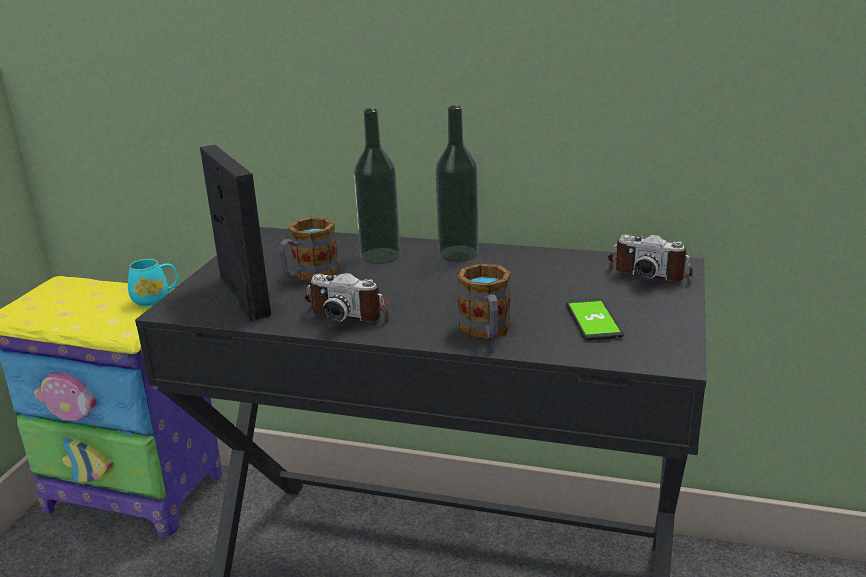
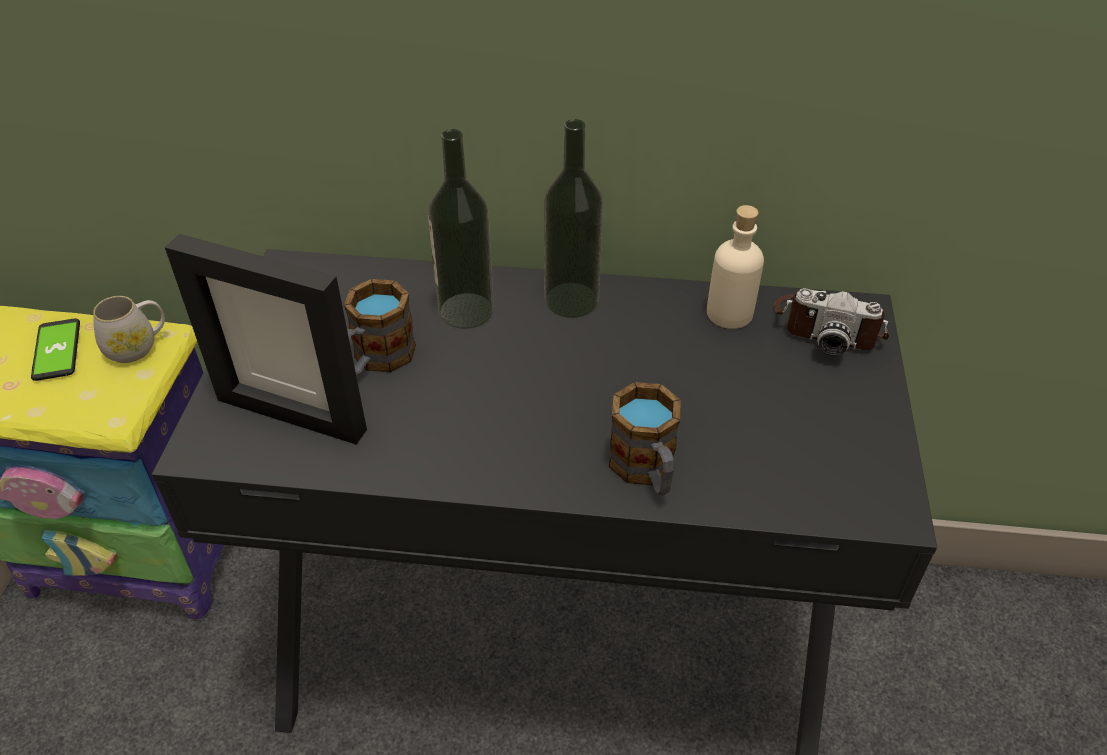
camera: 10 degrees left, 20 degrees up
turquoise mug [128,259,178,306] -> white mug [93,296,165,363]
picture frame [200,145,271,321] -> picture frame turned 150 degrees clockwise [165,234,367,444]
camera [304,273,389,322] -> none
phone [566,298,624,340] -> phone moved to [31,318,80,381]
none -> beige bottle [707,205,764,329]

